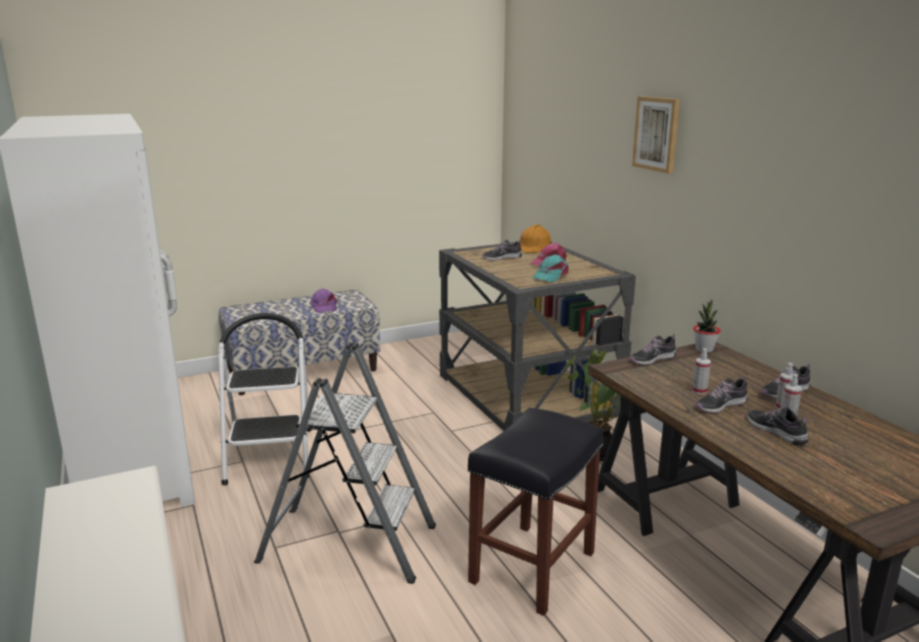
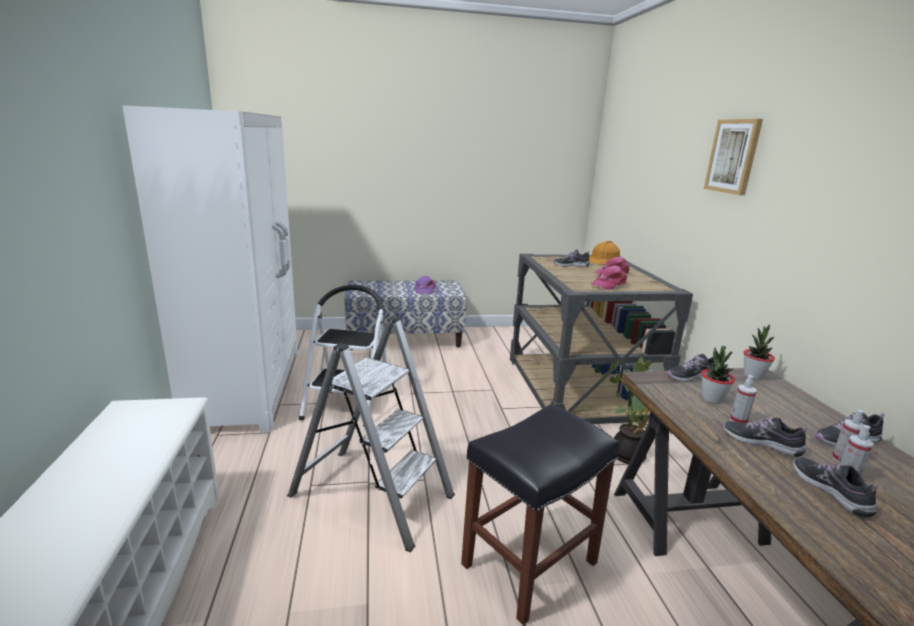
camera: 15 degrees right, 0 degrees up
turquoise cap [533,254,569,282] -> pink cap [591,265,627,290]
shoe [696,376,748,413] -> shoe turned 45 degrees clockwise [723,417,807,457]
none -> potted plant [701,346,735,404]

